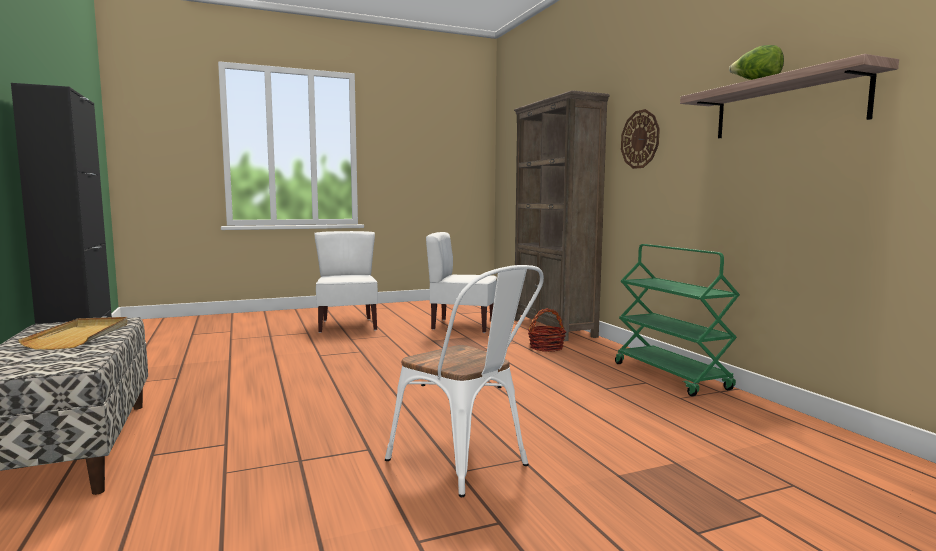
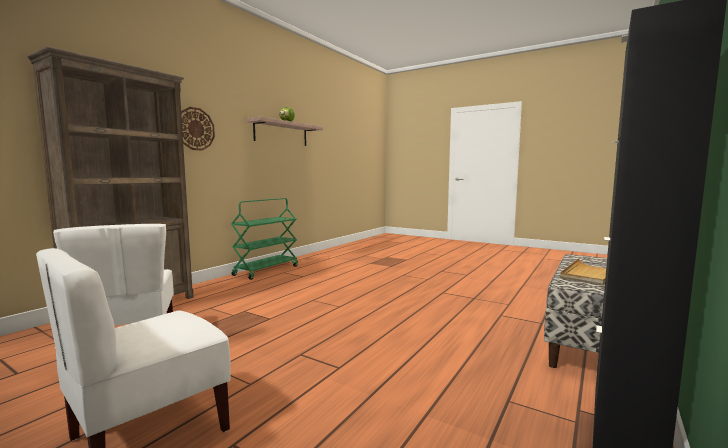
camera: 125 degrees left, 0 degrees up
white chair [385,265,544,497] -> none
basket [528,308,566,352] -> none

